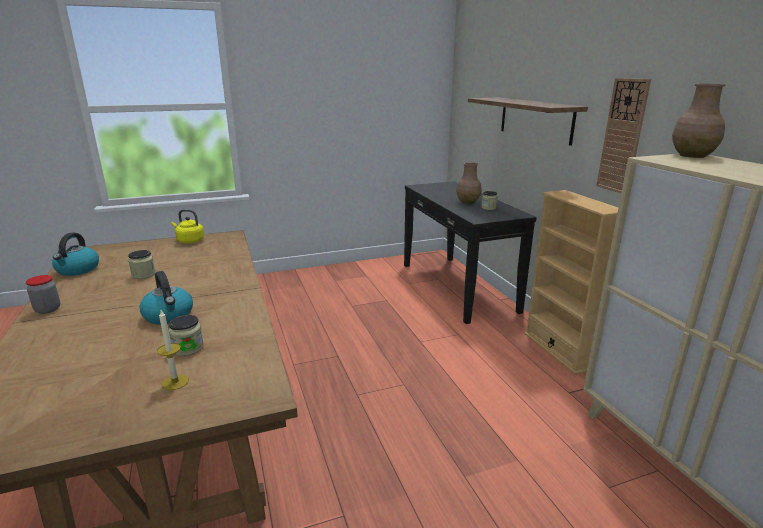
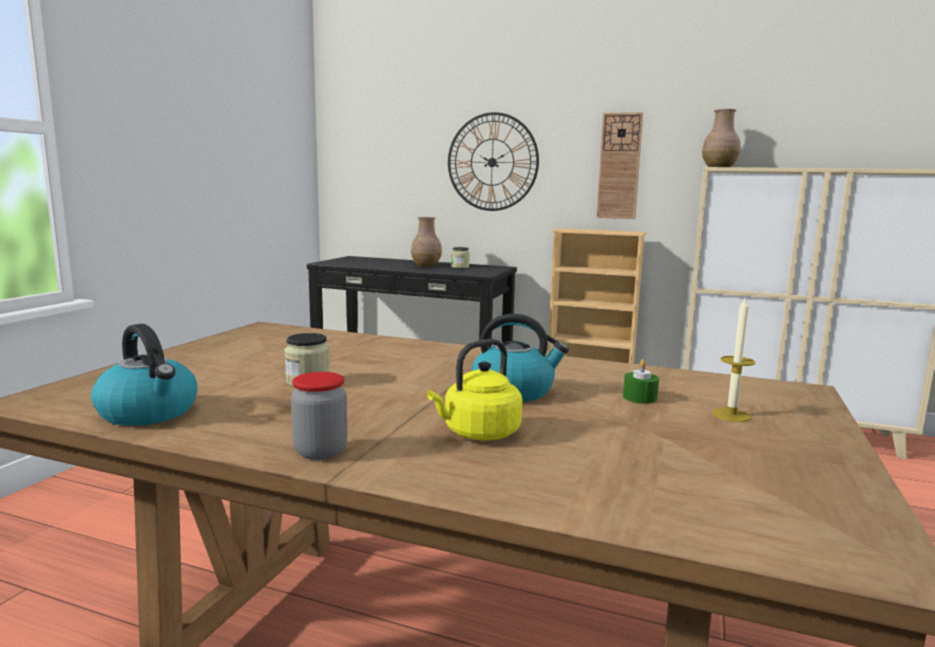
camera: 50 degrees left, 10 degrees down
jar [169,315,204,356] -> green candle [623,359,659,404]
yellow kettle [171,209,204,244] -> yellow kettle moved to [427,339,522,440]
shelf [468,98,588,146] -> wall clock [448,112,539,211]

